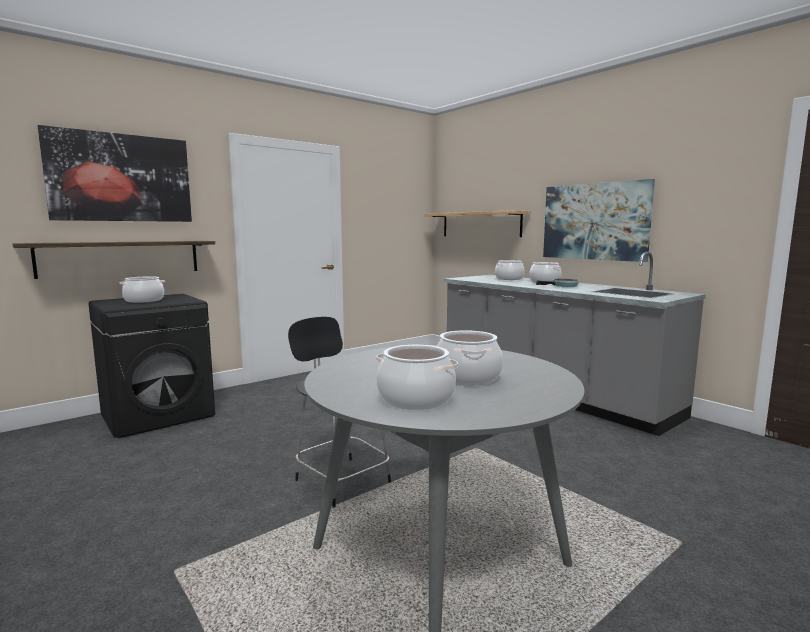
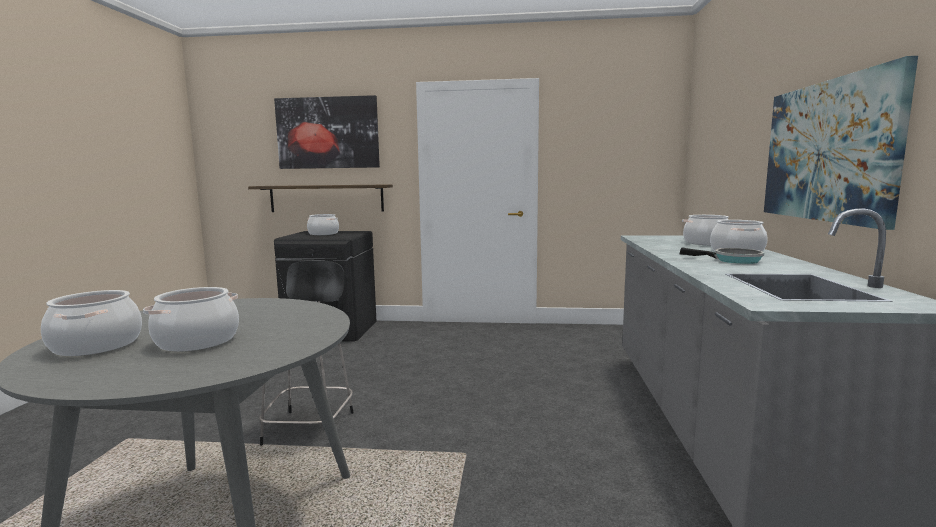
camera: 45 degrees right, 0 degrees up
shelf [424,210,531,237] -> none

